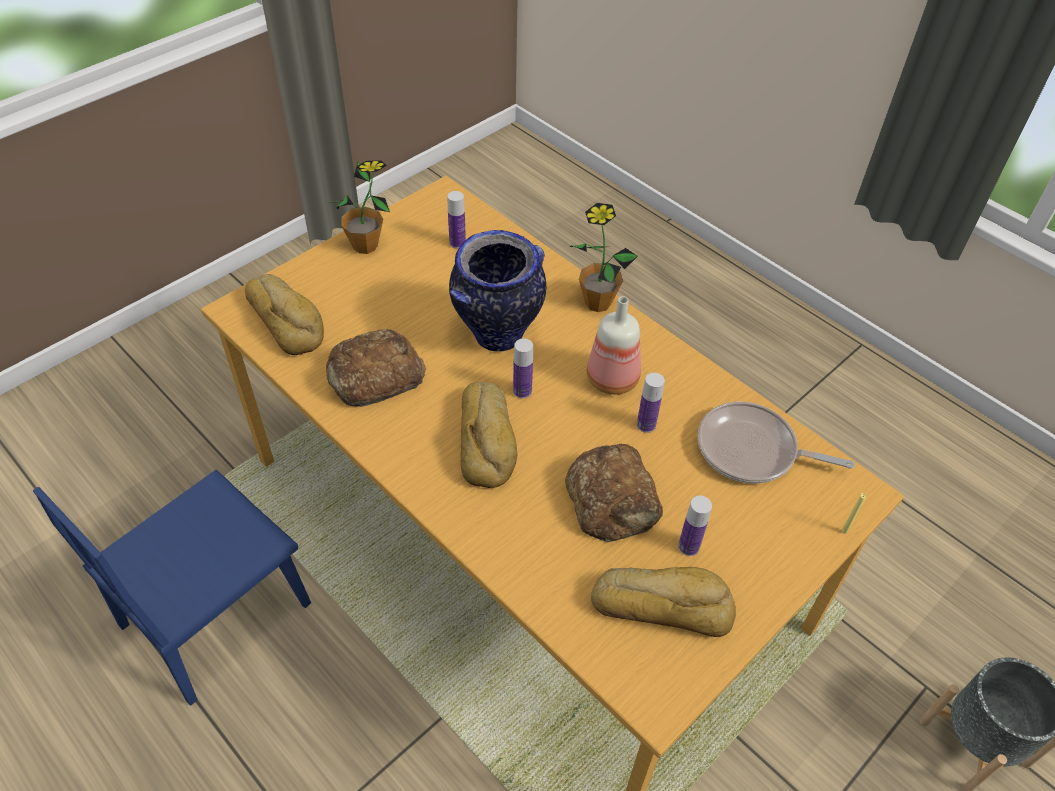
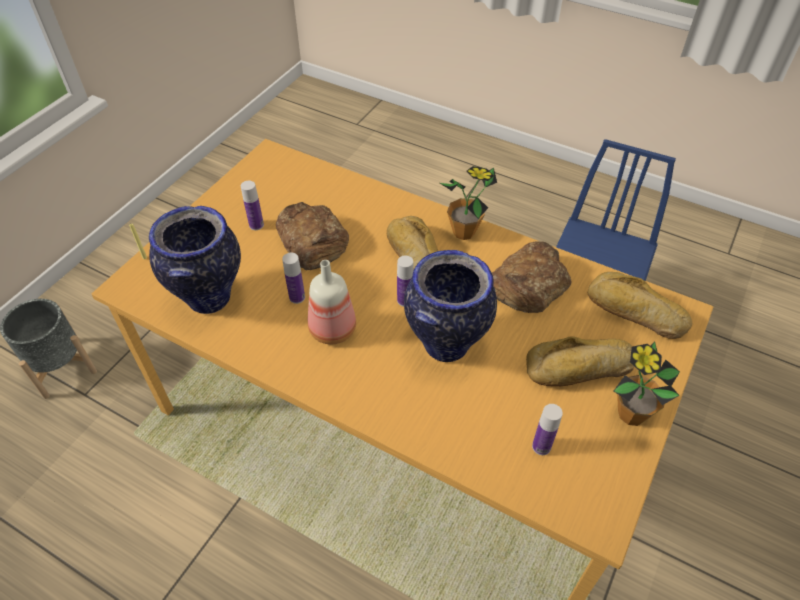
camera: 165 degrees right, 0 degrees up
potted plant [570,203,638,312] -> potted plant moved to [440,166,497,240]
bread [591,567,736,637] -> bread moved to [526,336,634,386]
frying pan [698,402,855,483] -> vase [149,206,241,314]

